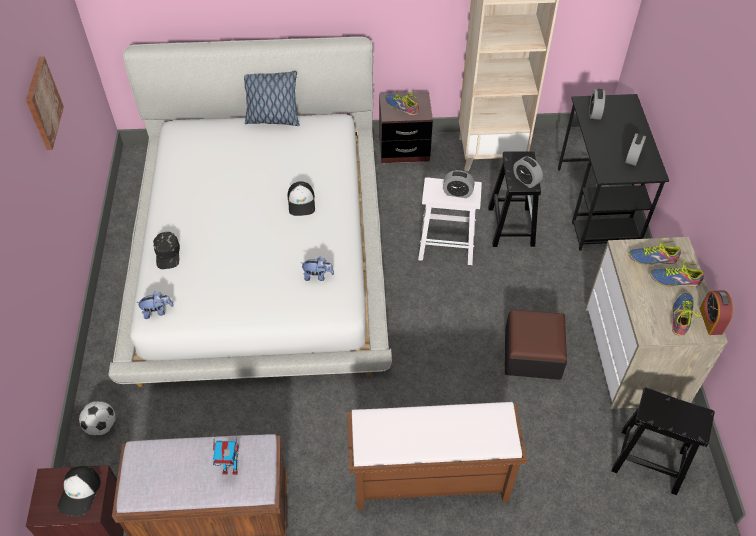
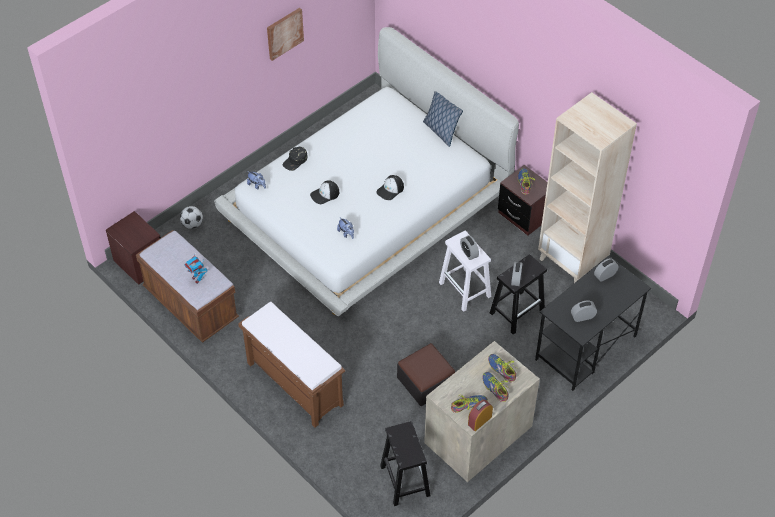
camera: 50 degrees right, 0 degrees up
cap [58,466,101,516] -> cap moved to [310,180,339,204]

